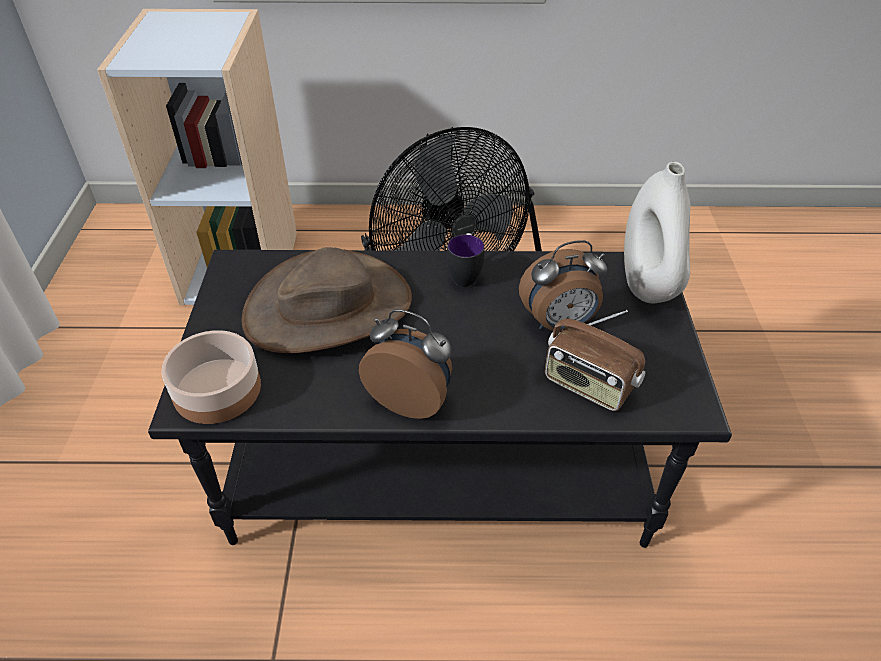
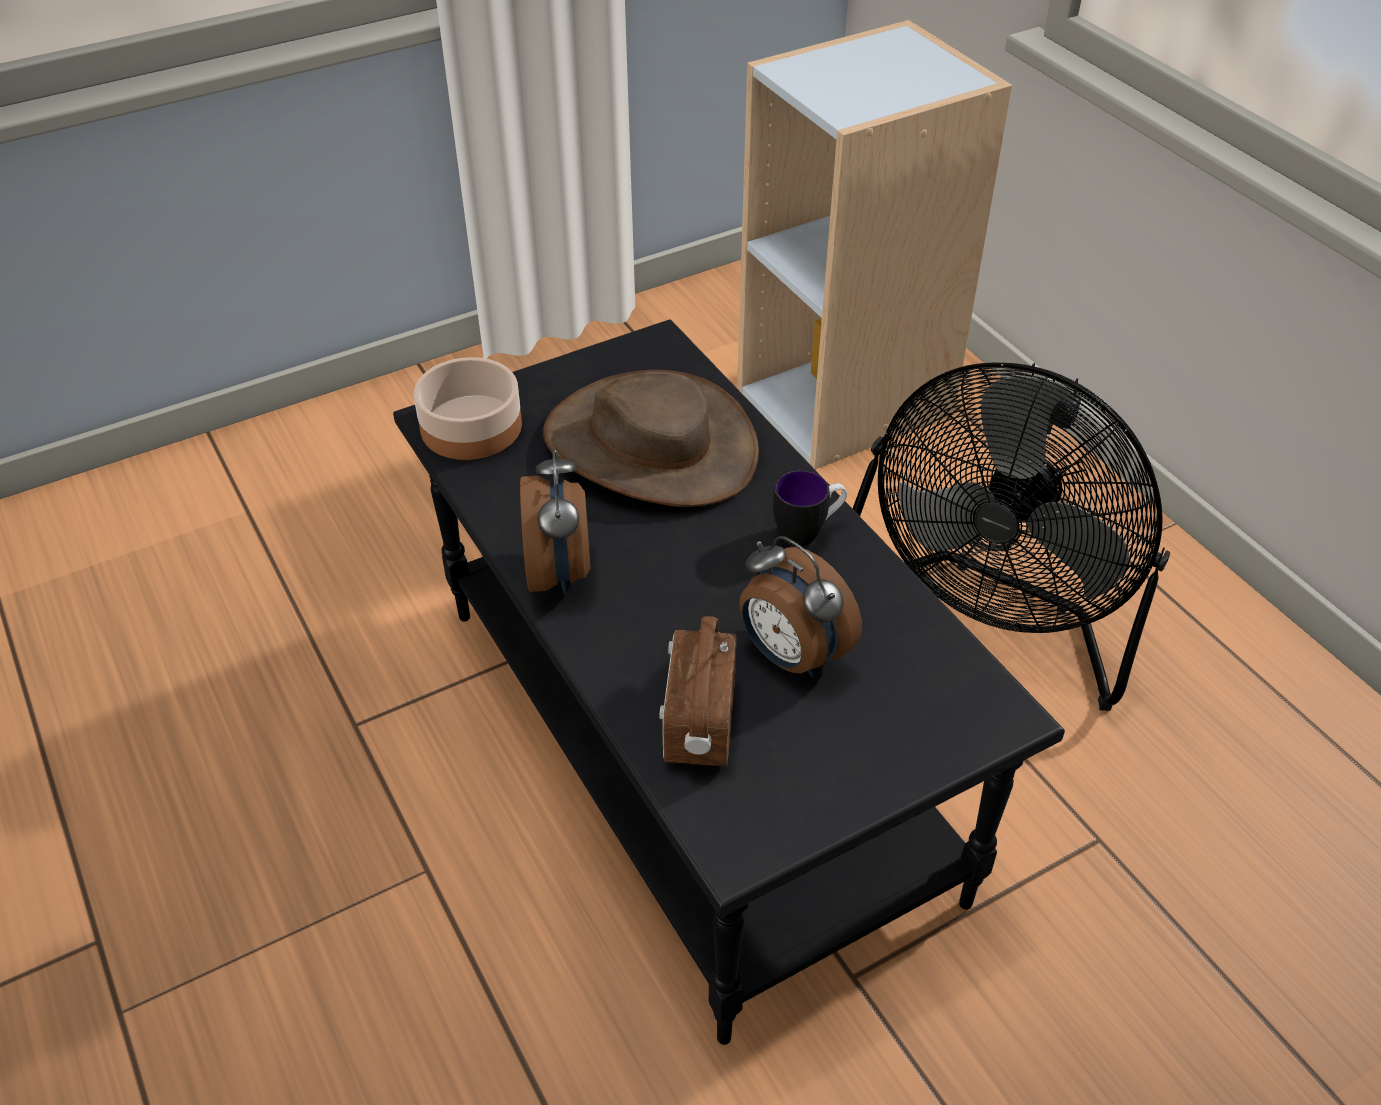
camera: 60 degrees right, 0 degrees up
white vase [624,162,690,303] -> none

